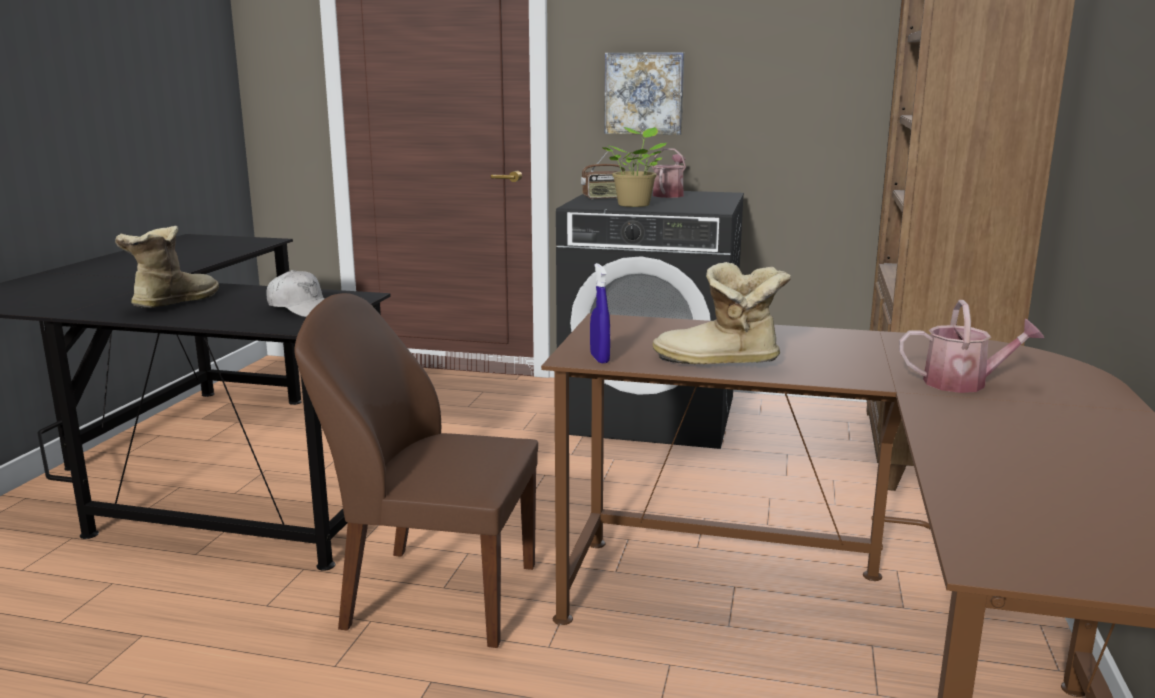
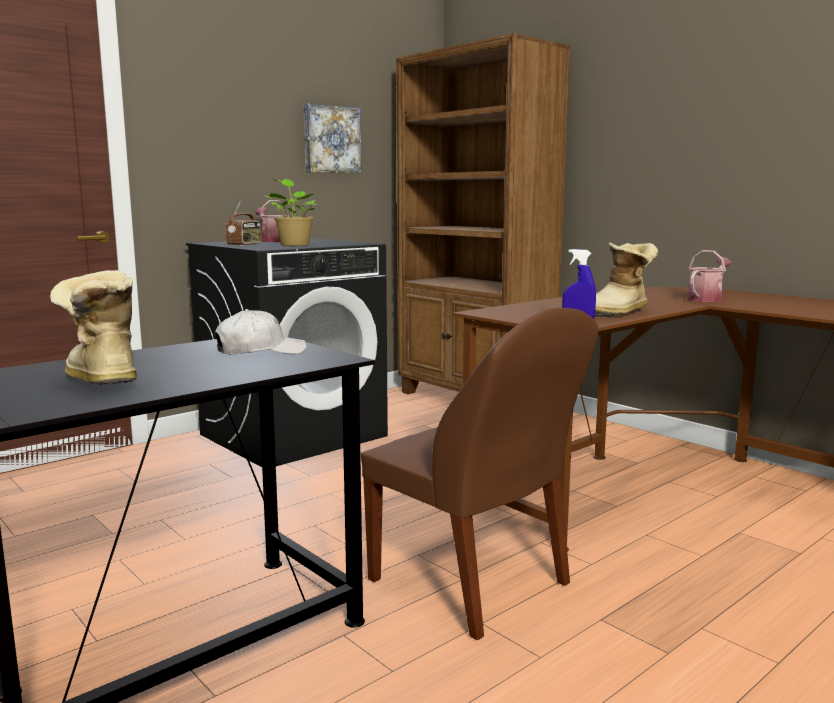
camera: 55 degrees left, 5 degrees down
brown chair [294,293,538,648] -> brown chair turned 90 degrees counterclockwise [361,308,598,640]
picture [604,52,684,135] -> picture moved to [303,104,362,174]

